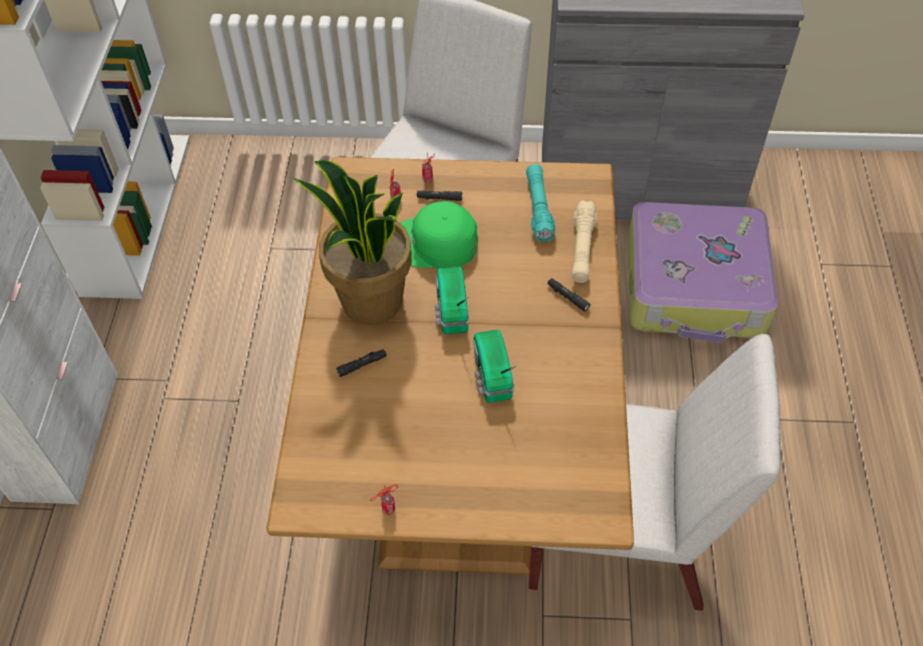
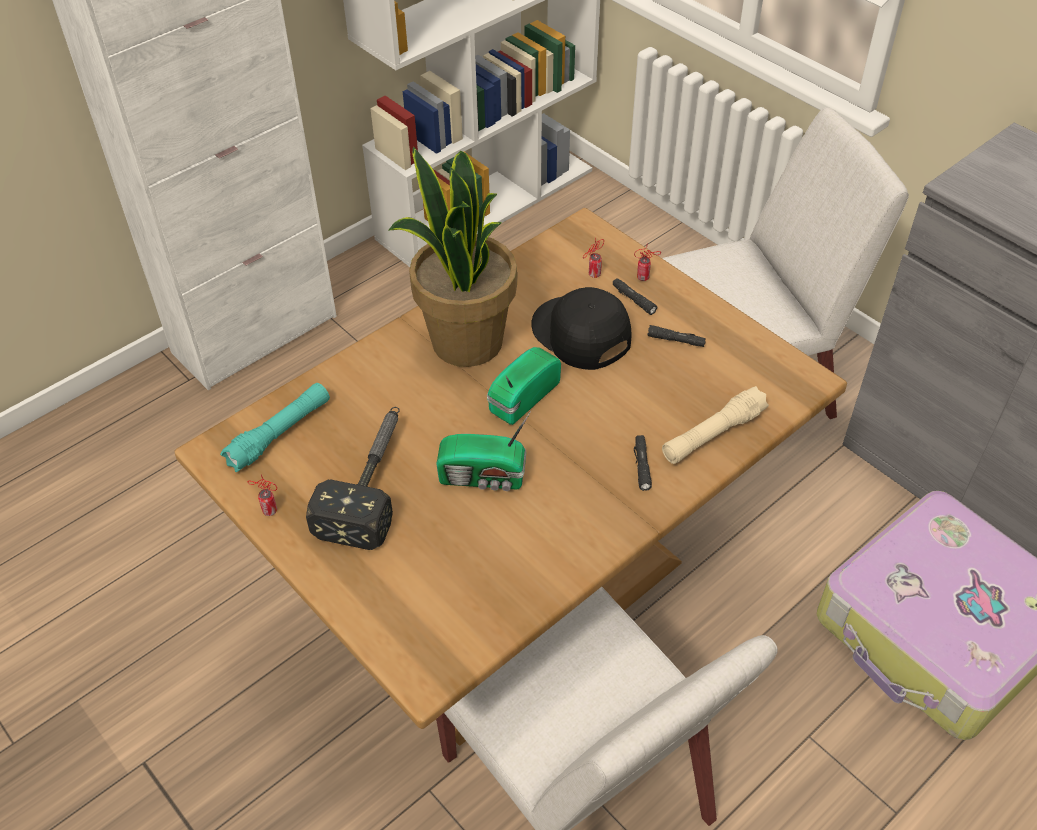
camera: 45 degrees right, 5 degrees down
black flashlight [336,349,386,377] -> black flashlight moved to [648,325,706,347]
green cap [400,201,478,268] -> black cap [532,287,632,370]
radio [474,330,516,403] -> radio turned 120 degrees counterclockwise [436,411,531,491]
turquoise flashlight [526,164,555,242] -> turquoise flashlight moved to [220,383,330,472]
none -> hammer [306,407,400,550]

